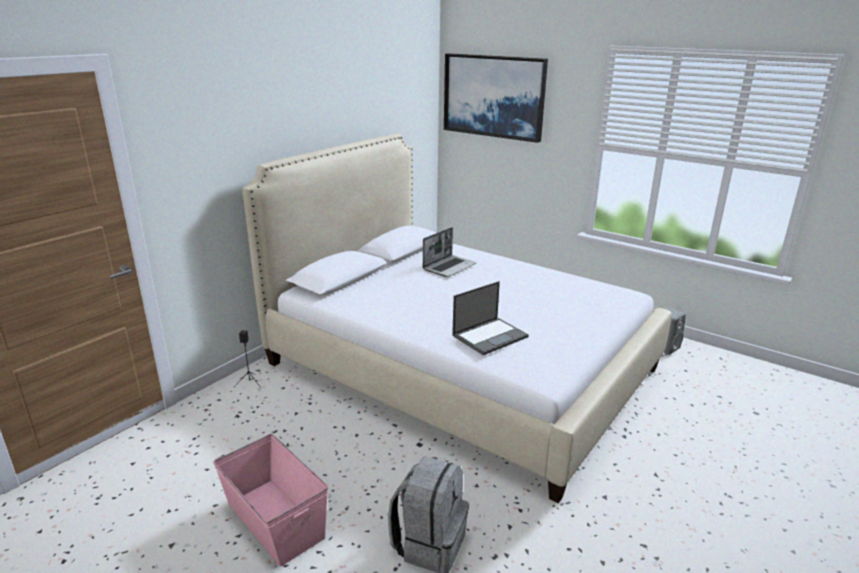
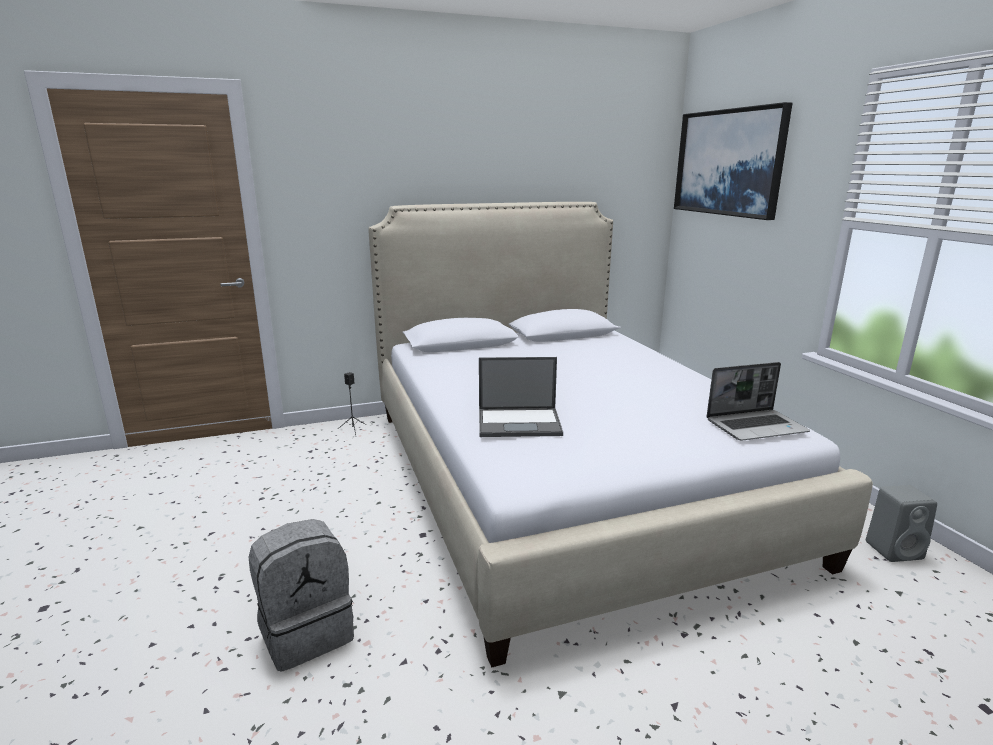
camera: 35 degrees right, 5 degrees down
pink storage box [213,434,328,566] -> none
laptop [423,227,476,277] -> laptop moved to [707,362,810,441]

